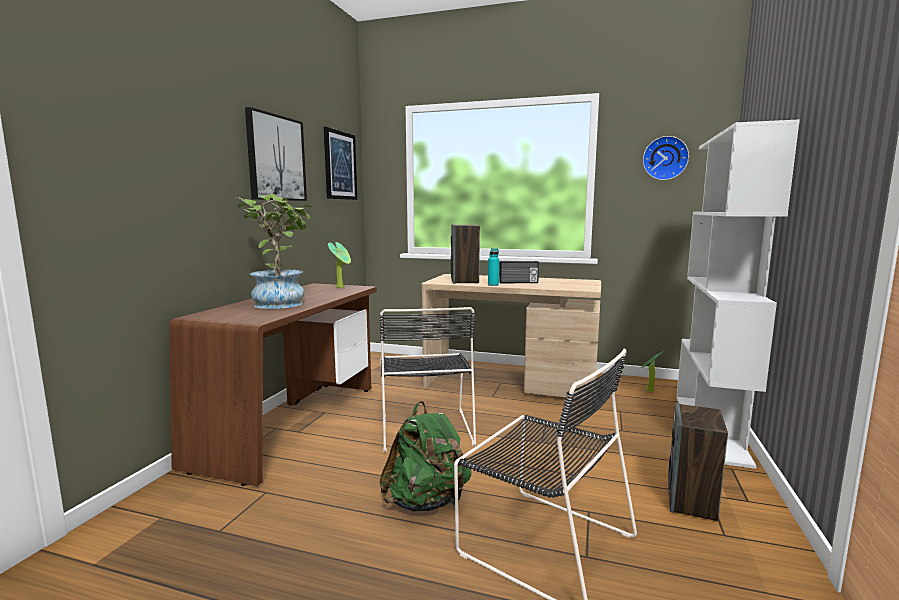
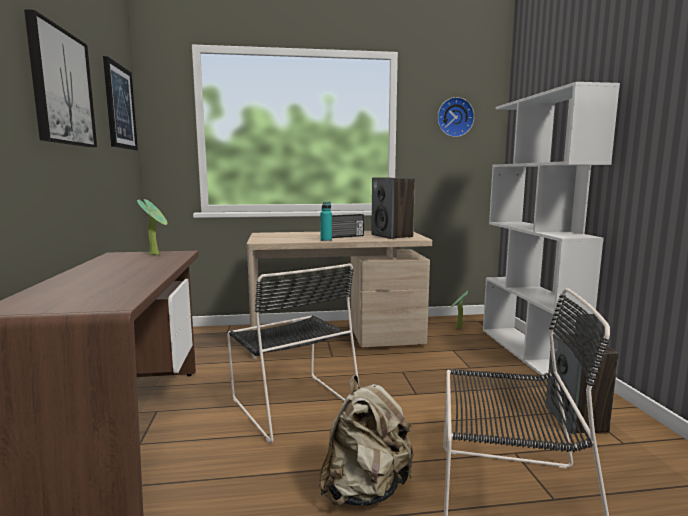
camera: 25 degrees left, 0 degrees up
potted plant [237,194,312,309] -> none
green backpack [379,401,471,512] -> beige backpack [318,375,414,506]
speaker [451,224,480,284] -> speaker moved to [371,177,415,239]

